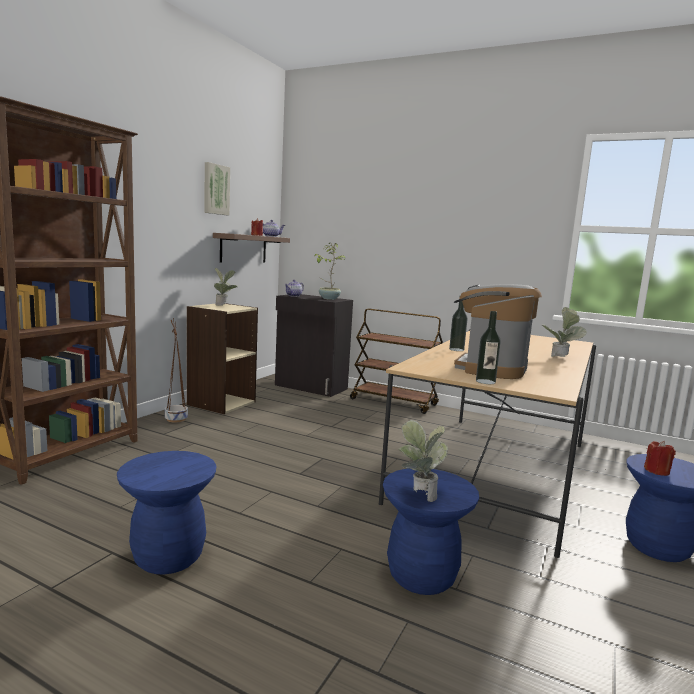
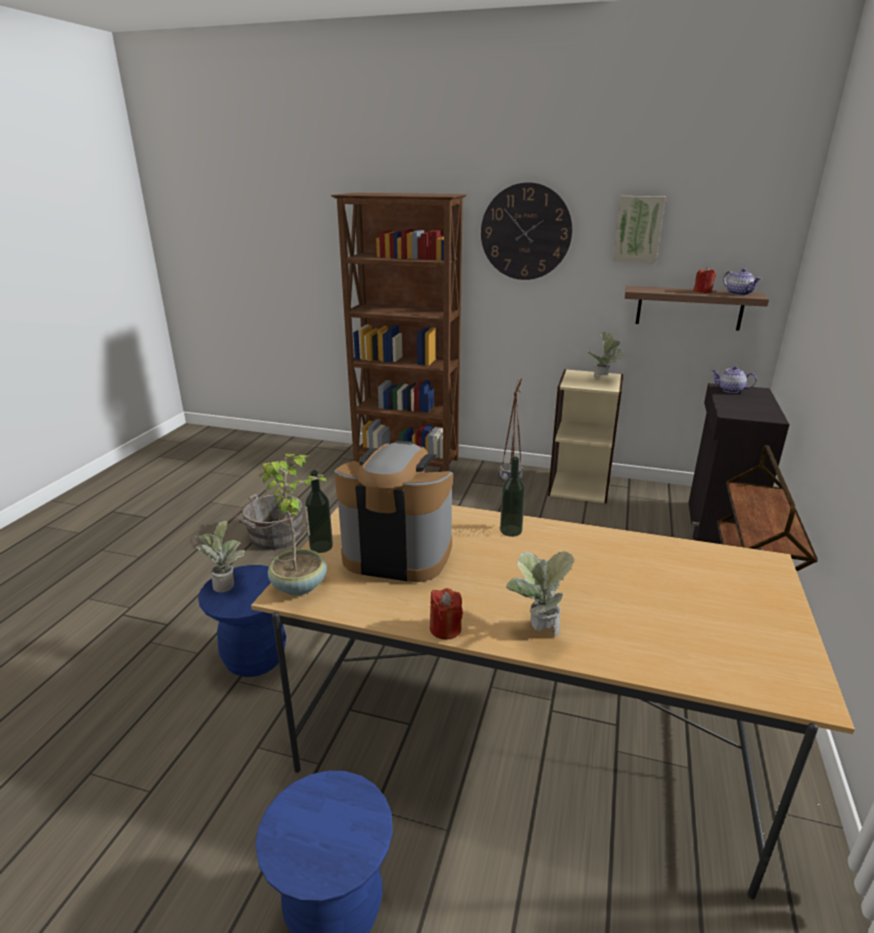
camera: 80 degrees right, 15 degrees up
blue stool [117,451,217,574] -> grey bucket [235,494,303,550]
potted plant [314,243,346,300] -> potted plant moved to [258,454,327,596]
red candle [644,441,676,476] -> red candle moved to [430,588,463,640]
none -> wall clock [481,182,572,280]

